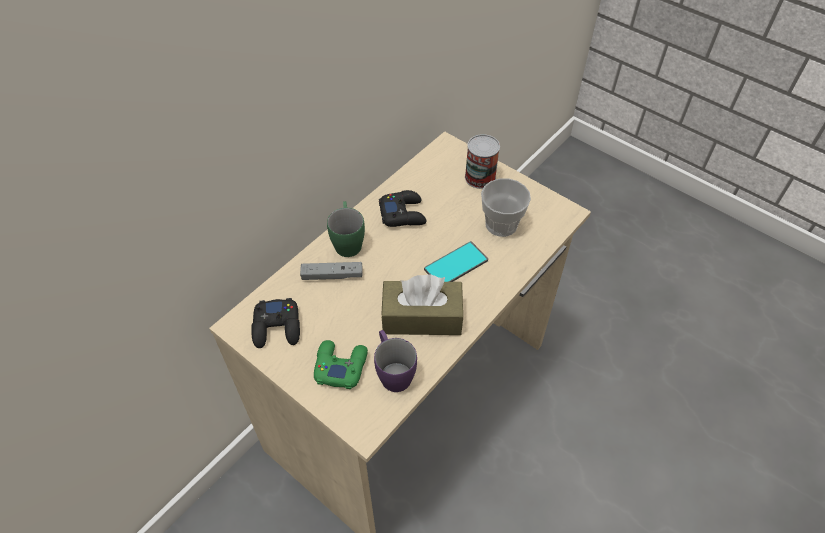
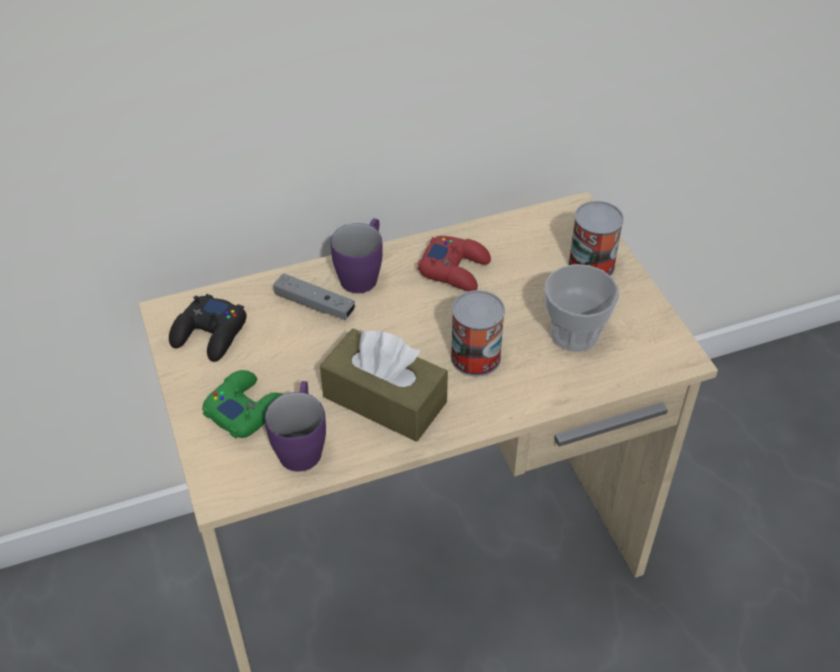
camera: 30 degrees right, 5 degrees down
green mug [327,201,365,257] -> purple mug [331,218,383,293]
black game controller [379,190,426,227] -> red game controller [418,236,491,291]
phone [424,241,488,282] -> can [451,290,505,377]

